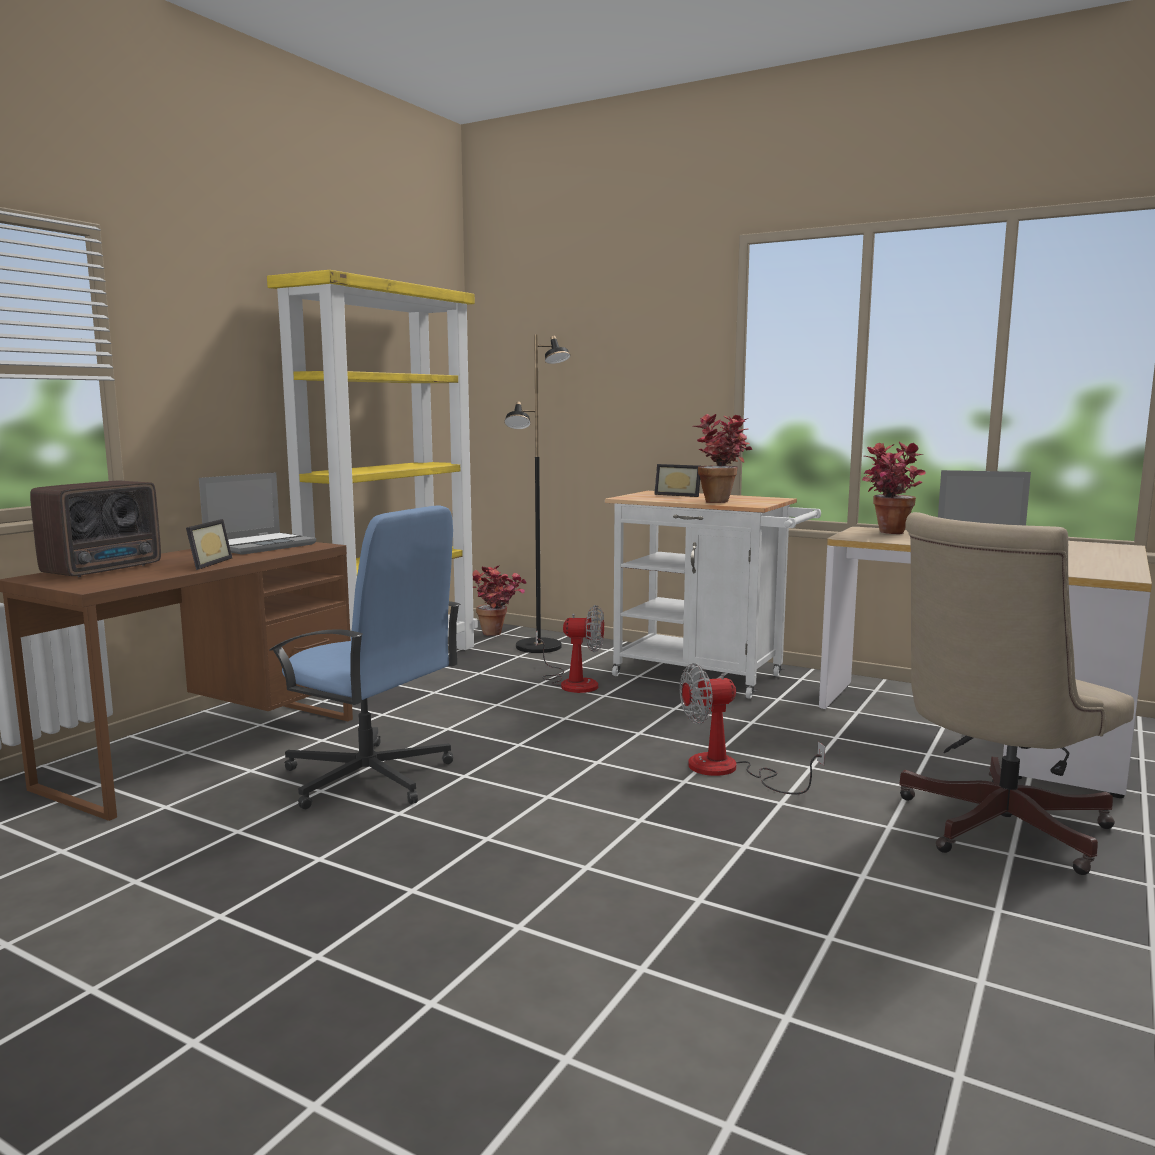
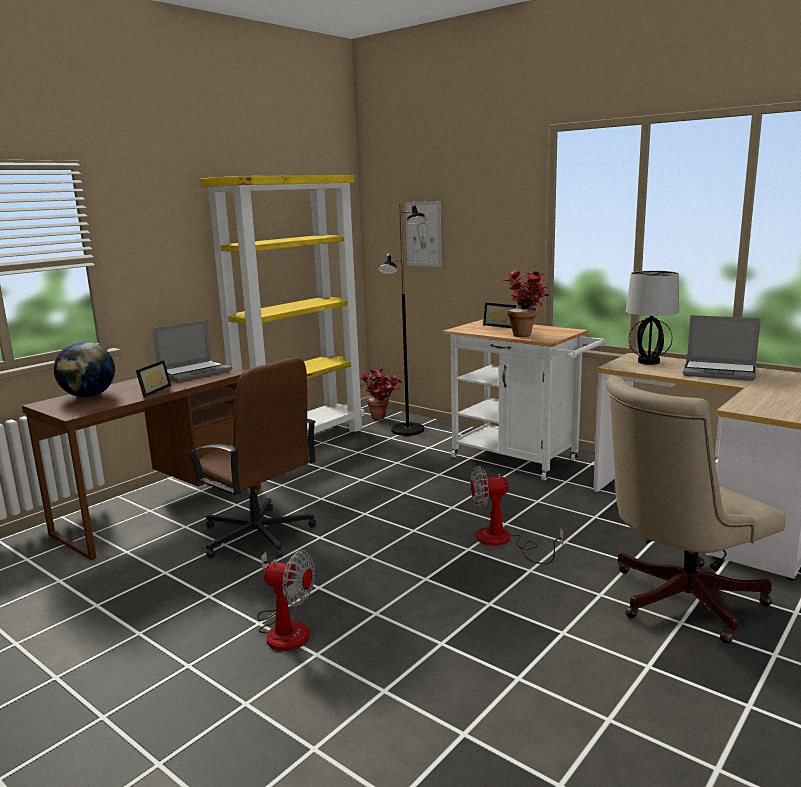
camera: 10 degrees right, 5 degrees up
radio [30,481,161,577] -> globe [54,341,115,397]
blue office chair [269,505,461,809] -> brown office chair [186,357,316,558]
fan [536,605,604,693] -> fan moved to [257,550,315,651]
potted plant [862,442,926,534] -> table lamp [626,271,679,365]
none -> picture [405,201,442,267]

